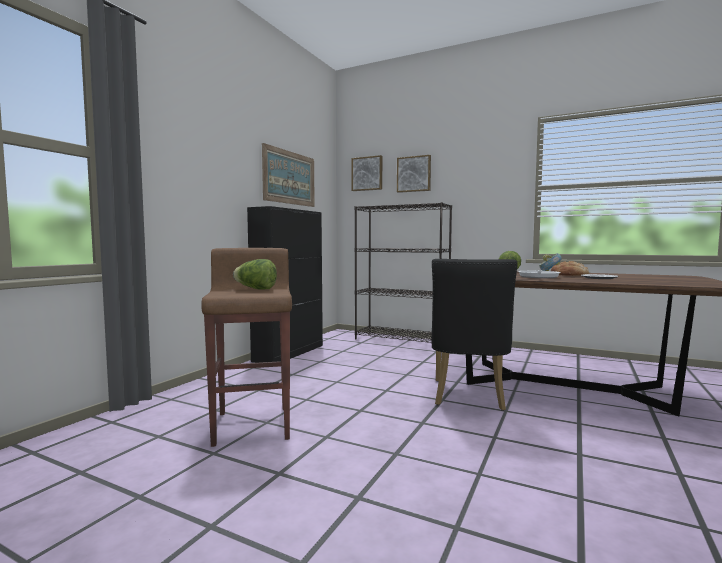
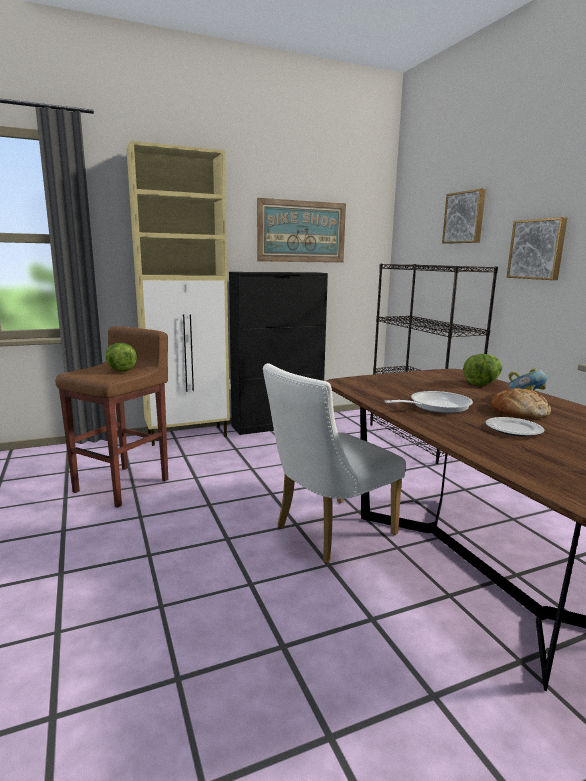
camera: 40 degrees right, 10 degrees up
picture [351,155,382,191] -> picture moved to [506,217,567,280]
black chair [431,259,518,411] -> white chair [263,363,406,563]
none -> beige cabinet [126,141,230,446]

